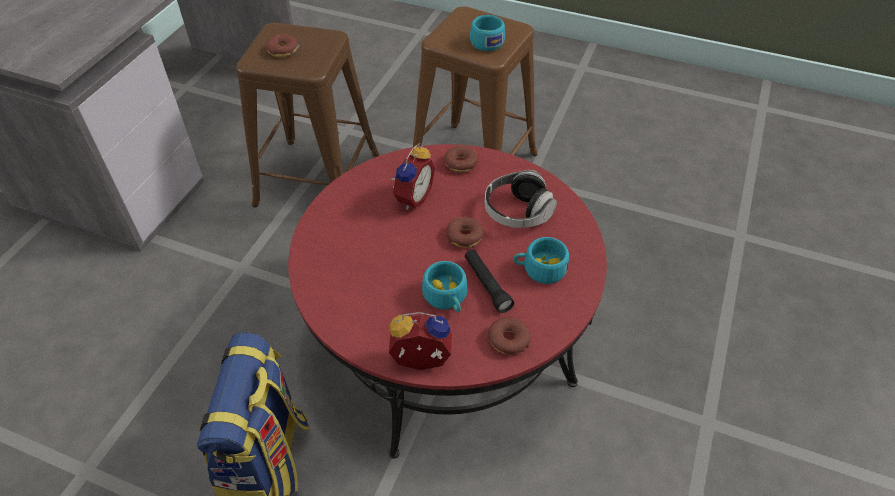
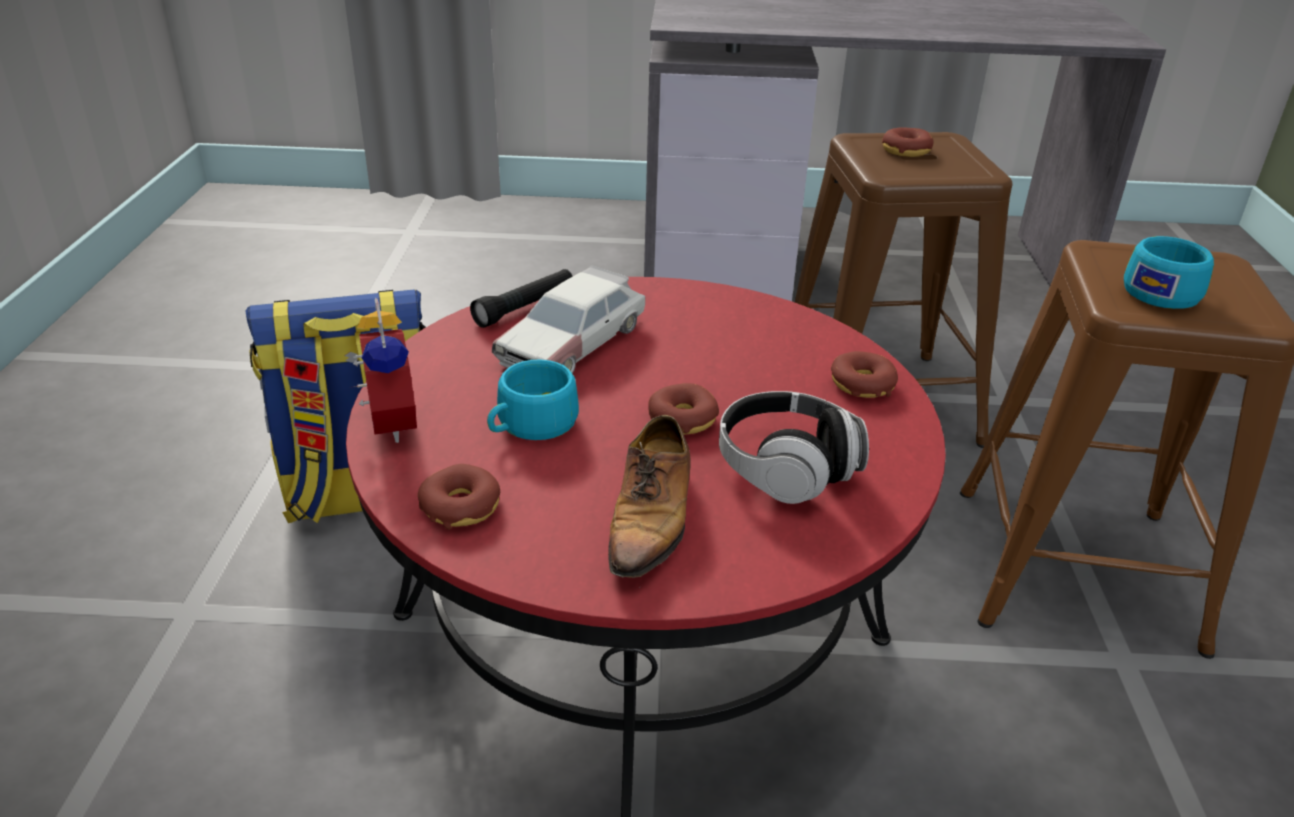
camera: 70 degrees right, 15 degrees down
alarm clock [390,143,435,210] -> none
black flashlight [465,249,514,313] -> black flashlight moved to [470,269,573,328]
turquoise cup [513,237,569,284] -> shoe [608,415,691,588]
none -> toy car [492,265,645,374]

